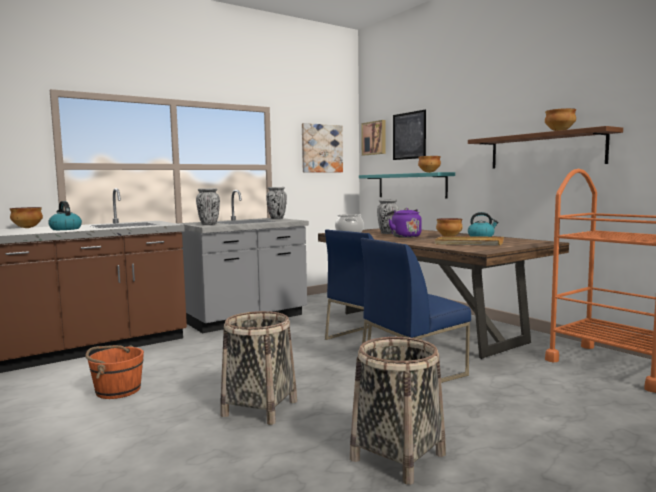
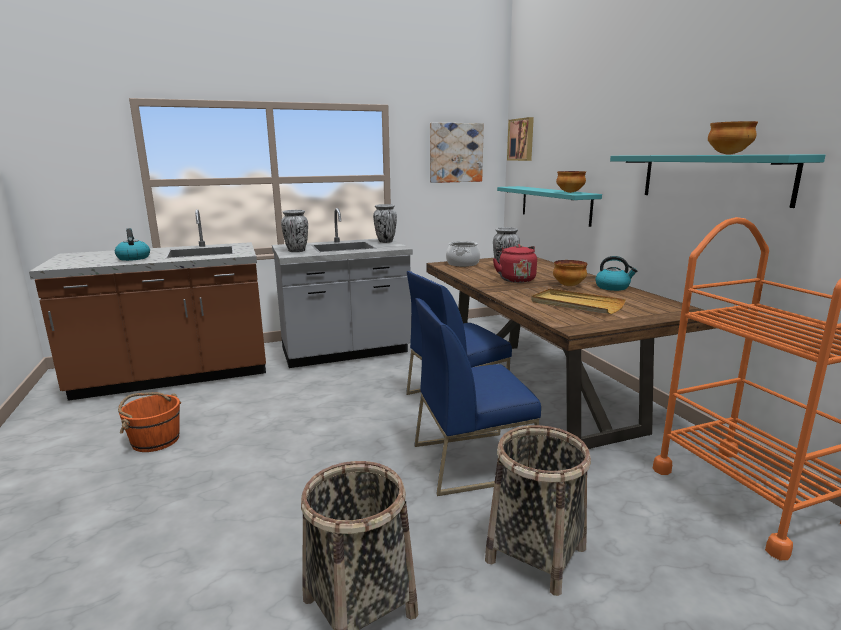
camera: 15 degrees right, 10 degrees up
bowl [10,207,43,228] -> none
basket [220,311,297,425] -> basket moved to [485,425,591,596]
purple kettle [387,208,422,238] -> red kettle [493,244,537,283]
picture [393,110,426,160] -> none
brown shelf [468,126,623,169] -> turquoise shelf [610,154,825,208]

